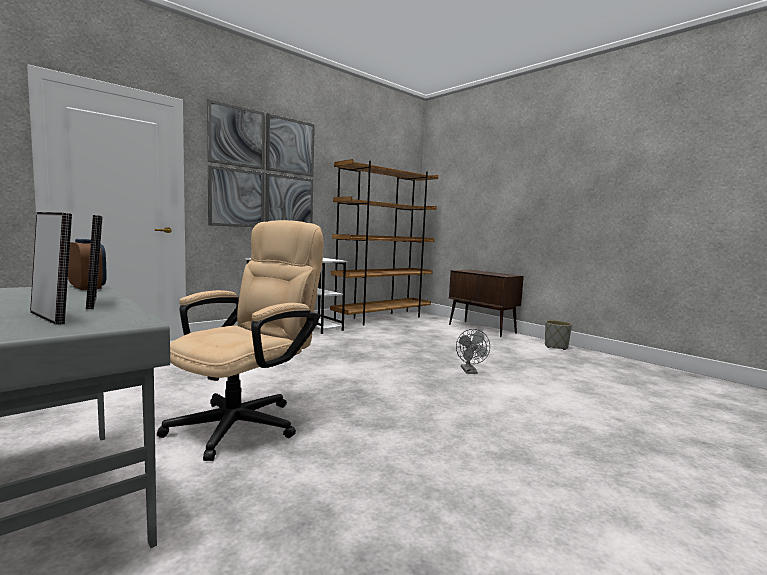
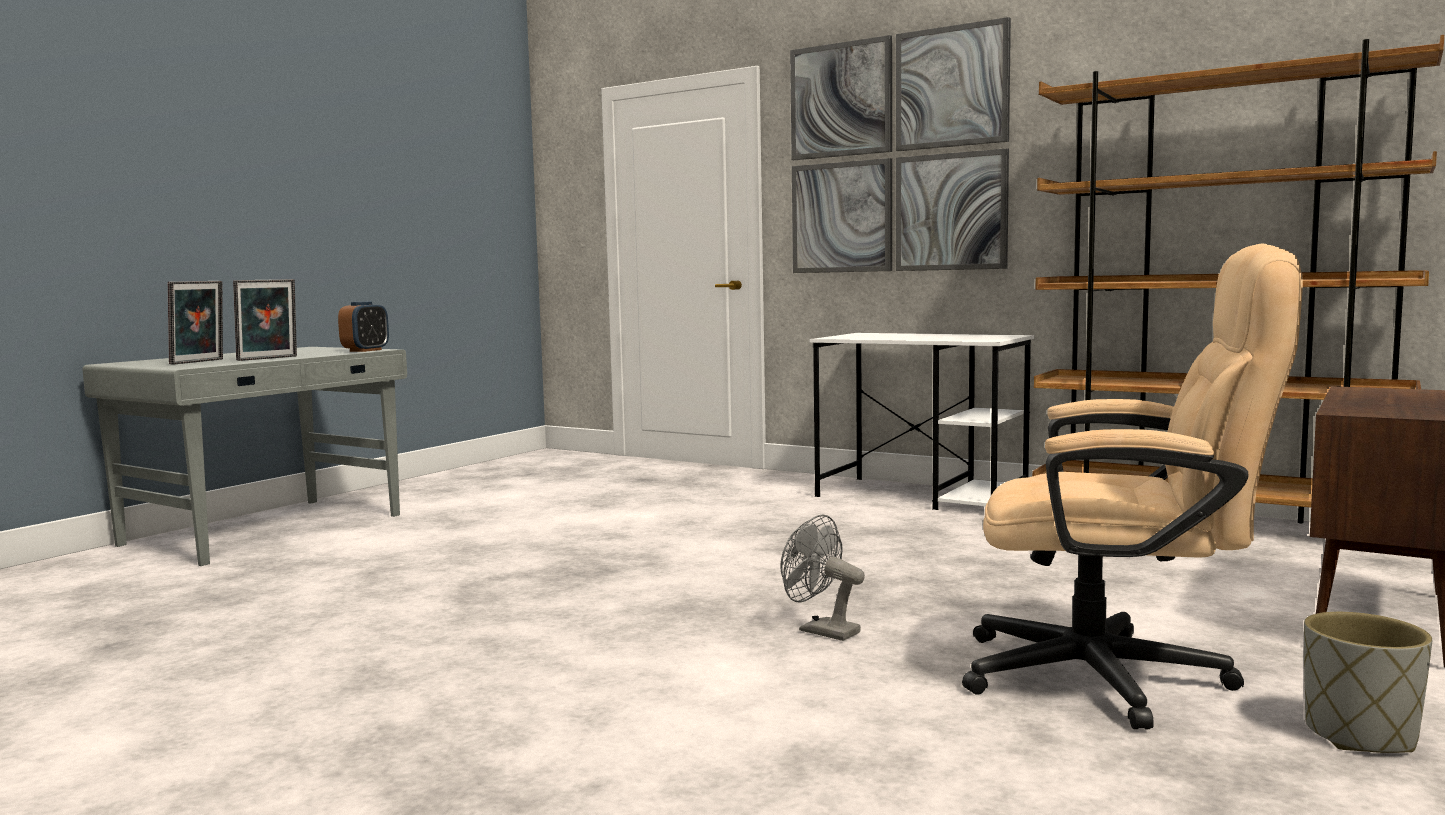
camera: 75 degrees right, 0 degrees up
beige office chair [157,220,324,461] -> beige office chair moved to [962,244,1303,729]
grey fan [456,329,490,374] -> grey fan turned 60 degrees clockwise [780,514,865,641]

